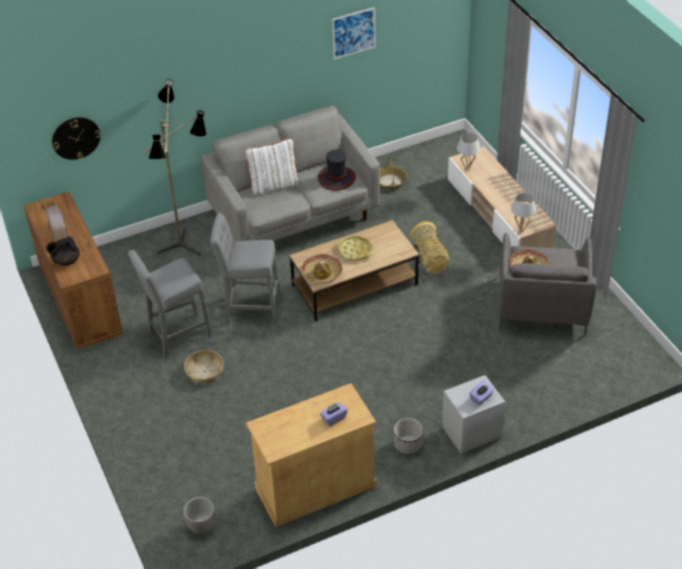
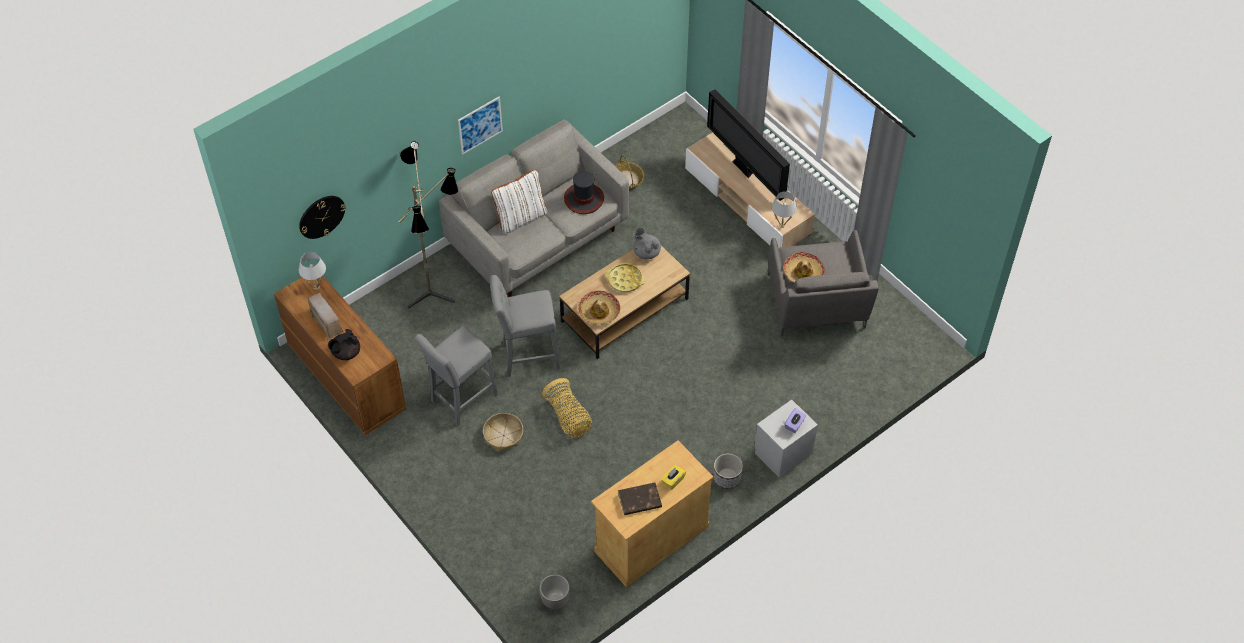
camera: 15 degrees left, 10 degrees up
purple tissue box [320,402,348,426] -> yellow tissue box [661,465,686,490]
picture [332,7,375,59] -> picture moved to [458,97,503,155]
basket [410,222,450,274] -> basket moved to [542,378,592,438]
white table lamp [457,133,480,171] -> white table lamp moved to [299,252,326,290]
none -> brown book [618,482,662,515]
none -> grey teapot [633,227,661,259]
none -> television [707,89,790,201]

